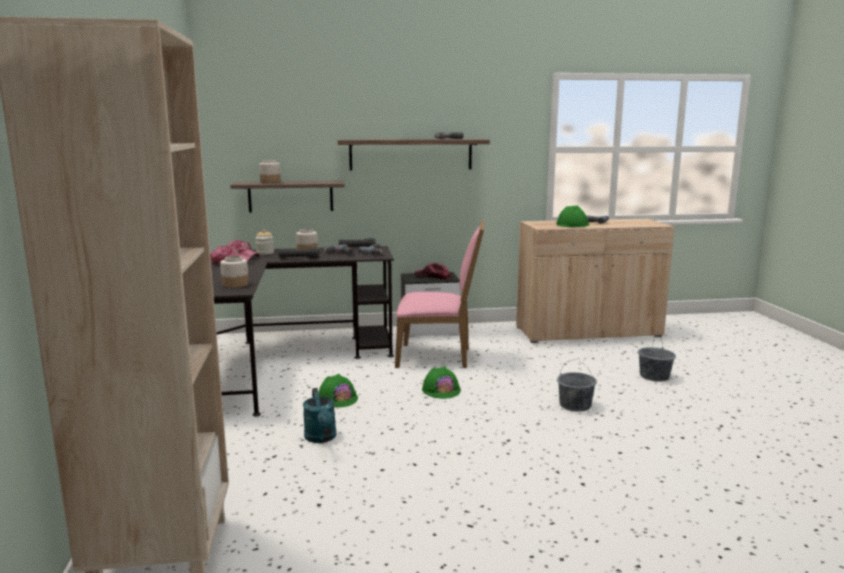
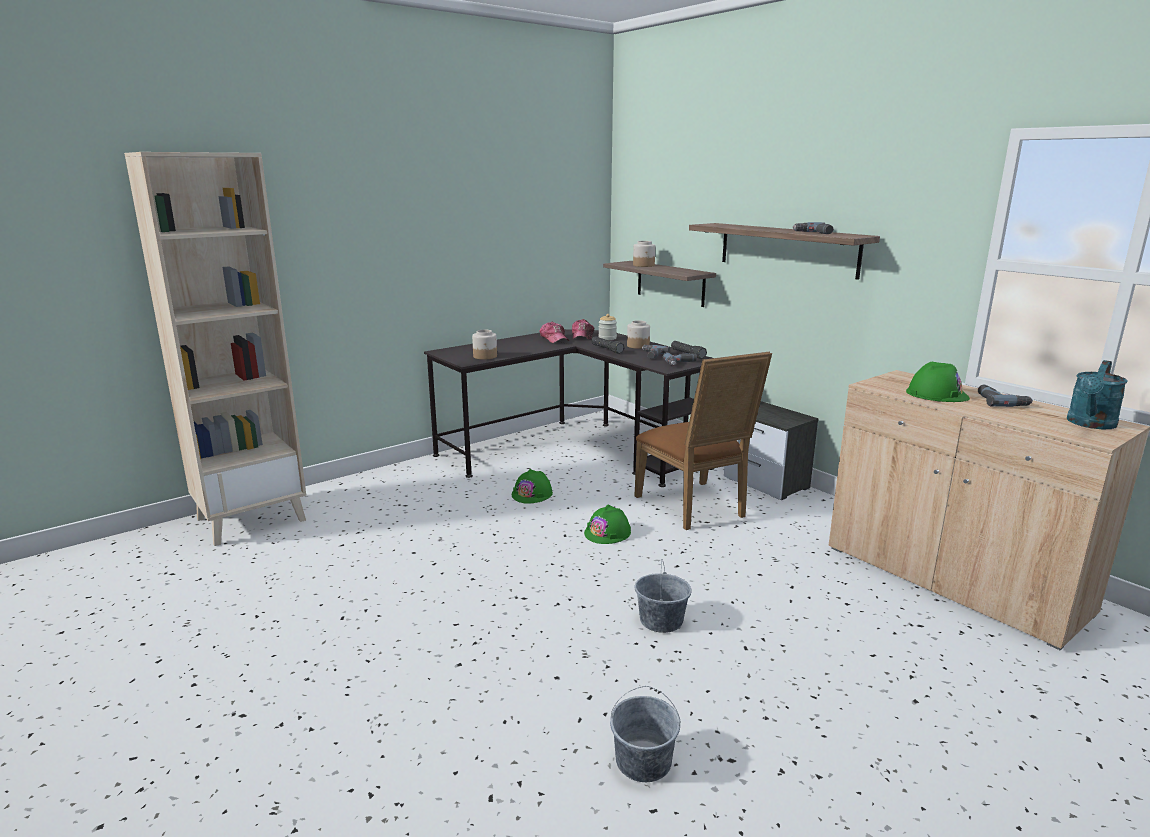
camera: 60 degrees right, 5 degrees up
turquoise watering can [303,388,336,443] -> turquoise watering can moved to [1067,360,1128,429]
pink chair [395,220,485,368] -> brown chair [635,352,772,530]
cap [414,263,451,280] -> none
grey bucket [638,334,676,382] -> grey bucket moved to [610,686,681,782]

